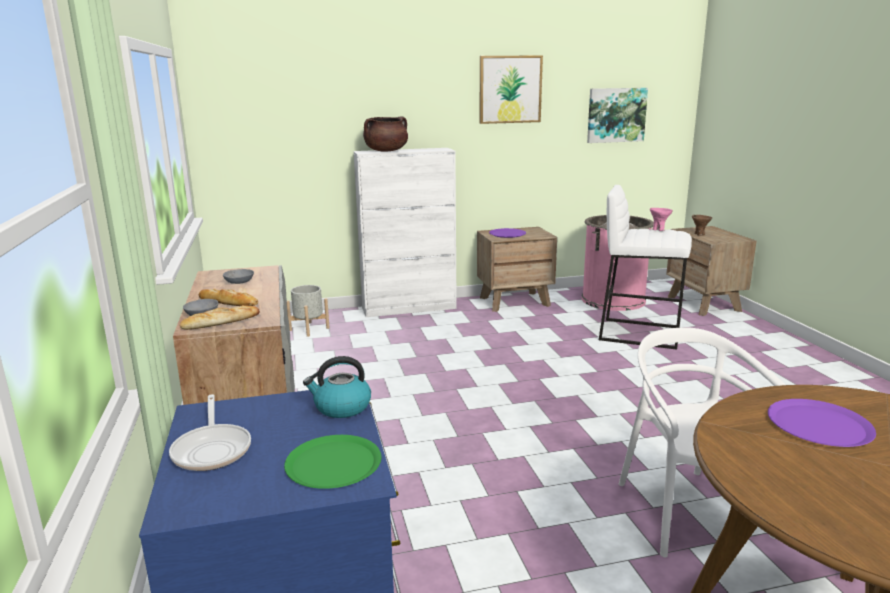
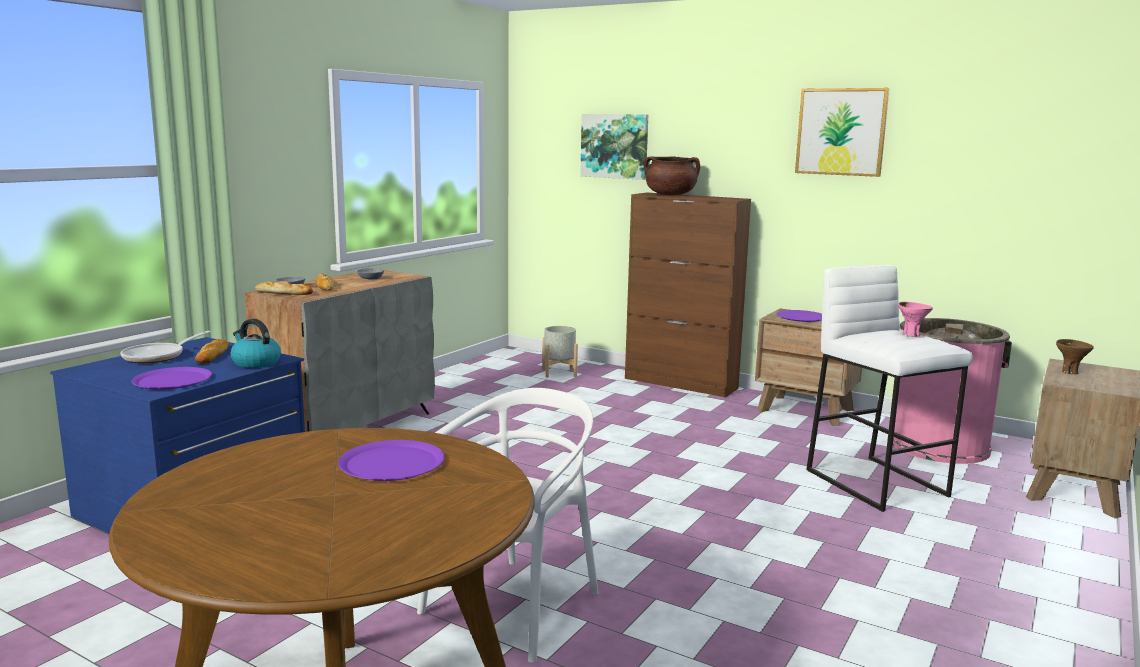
camera: 45 degrees right, 5 degrees down
green plate [284,435,381,489] -> purple plate [131,367,212,390]
white cabinet [354,148,457,317] -> brown cabinet [625,193,751,397]
picture [587,88,648,143] -> picture moved to [580,114,648,180]
none -> bread [195,339,229,364]

